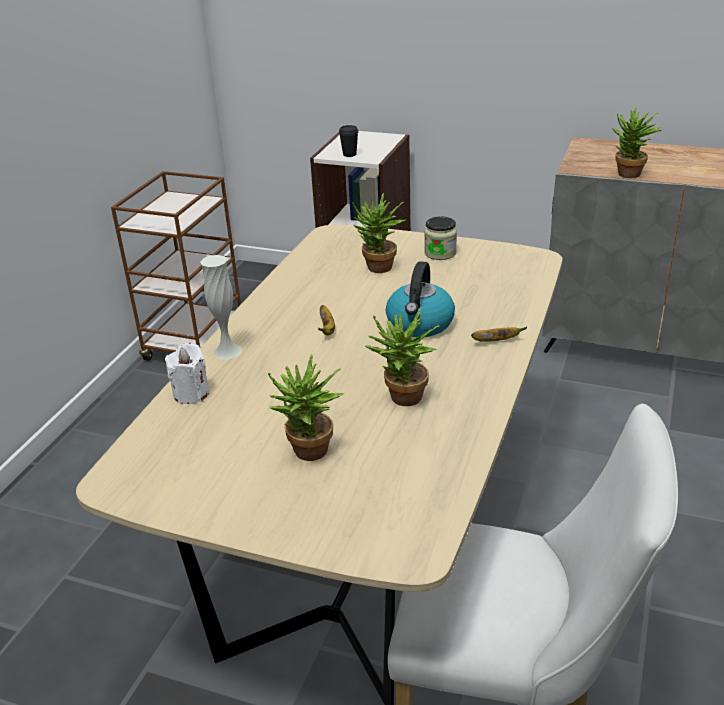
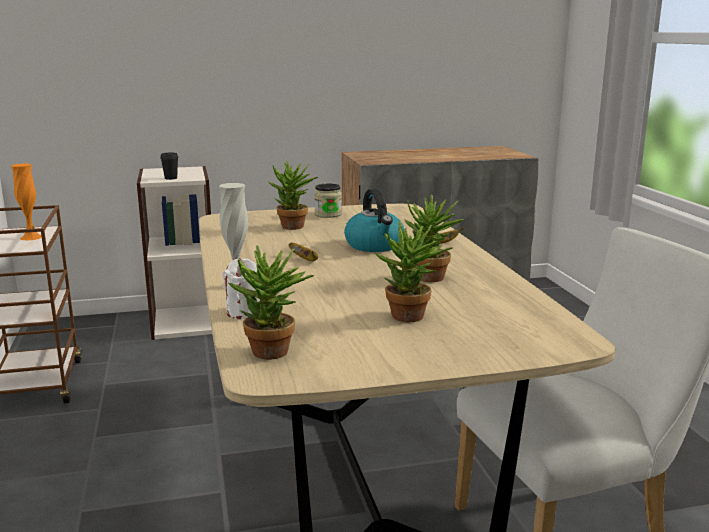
camera: 35 degrees left, 15 degrees down
potted plant [612,106,662,178] -> potted plant moved to [229,245,314,360]
none -> orange vase [11,164,42,241]

